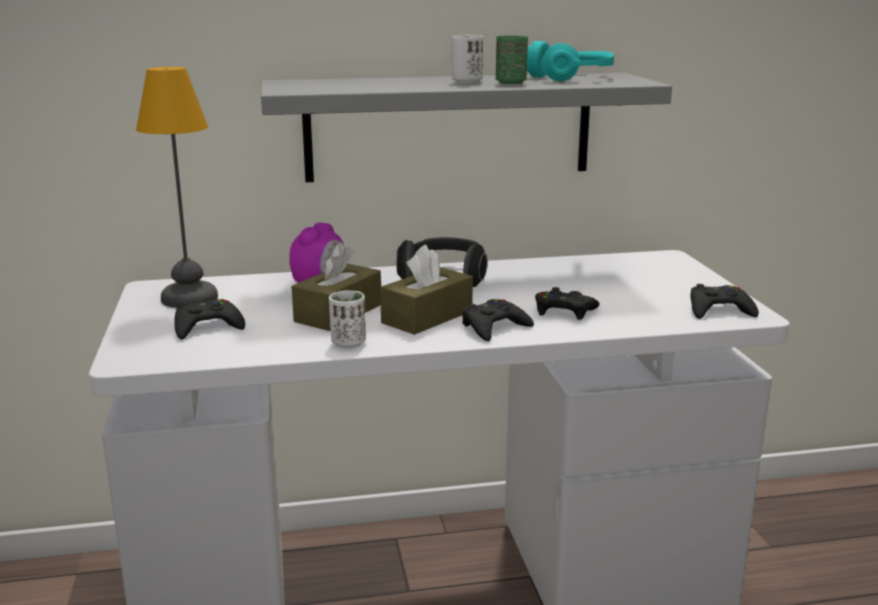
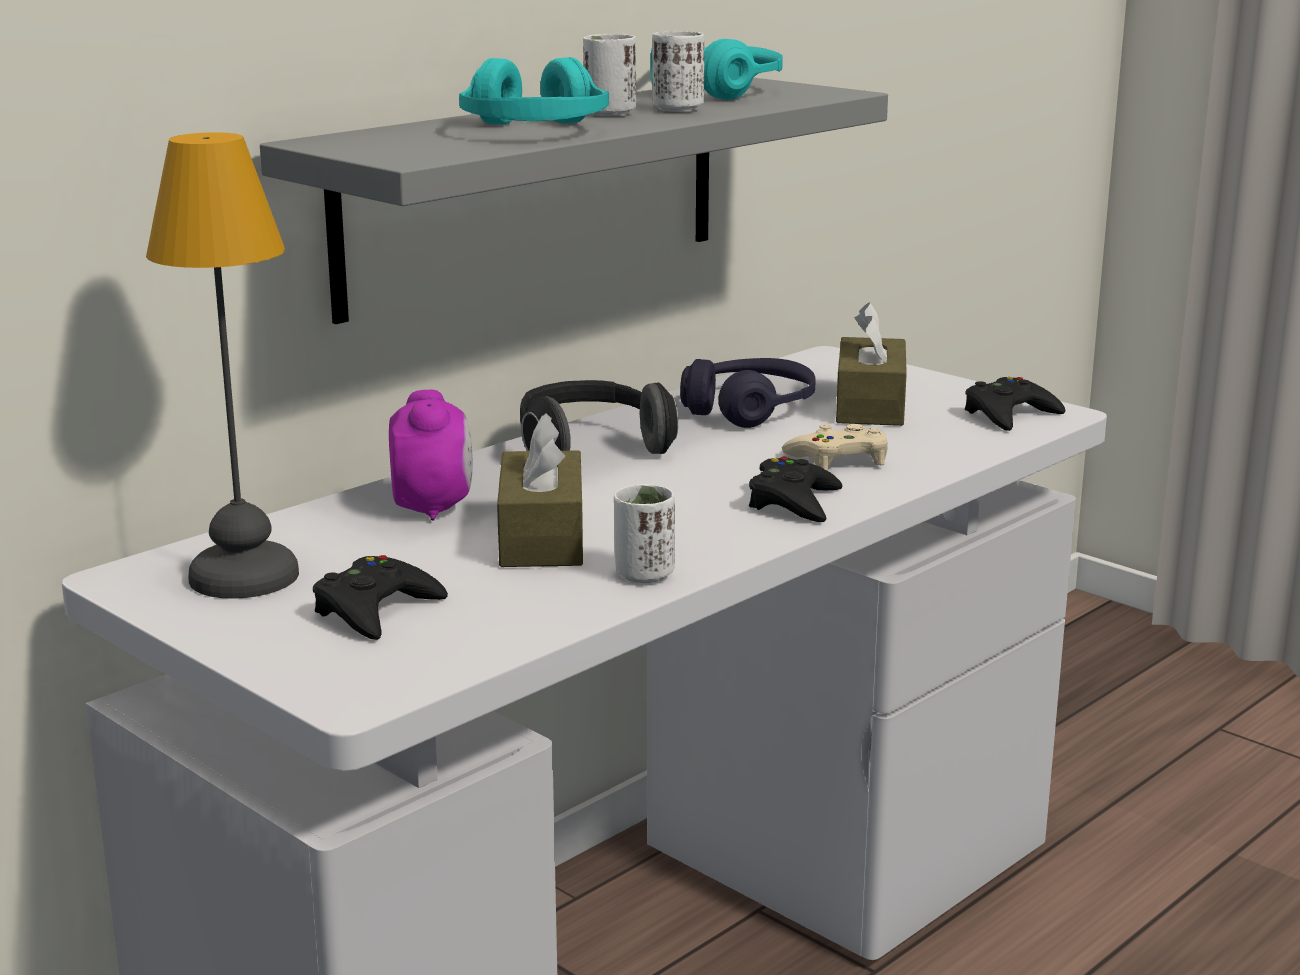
camera: 35 degrees left, 0 degrees up
brown tissue box [380,245,473,335] -> brown tissue box moved to [836,302,907,426]
green cup [496,36,528,84] -> white cup [652,31,704,112]
black game controller [535,287,600,320] -> beige game controller [782,424,888,471]
none -> turquoise headphones [459,57,609,125]
none -> purple headphones [680,358,816,428]

